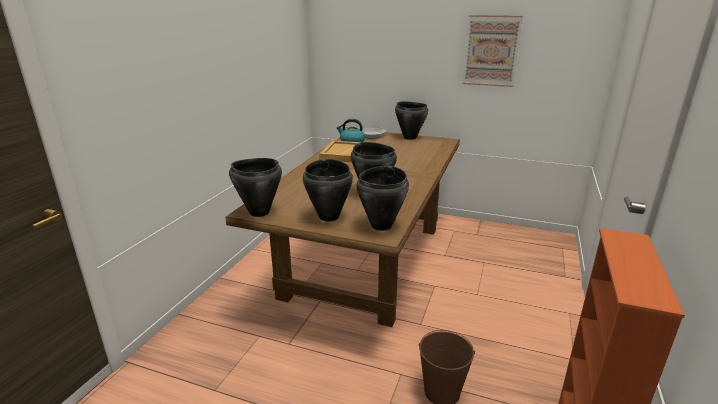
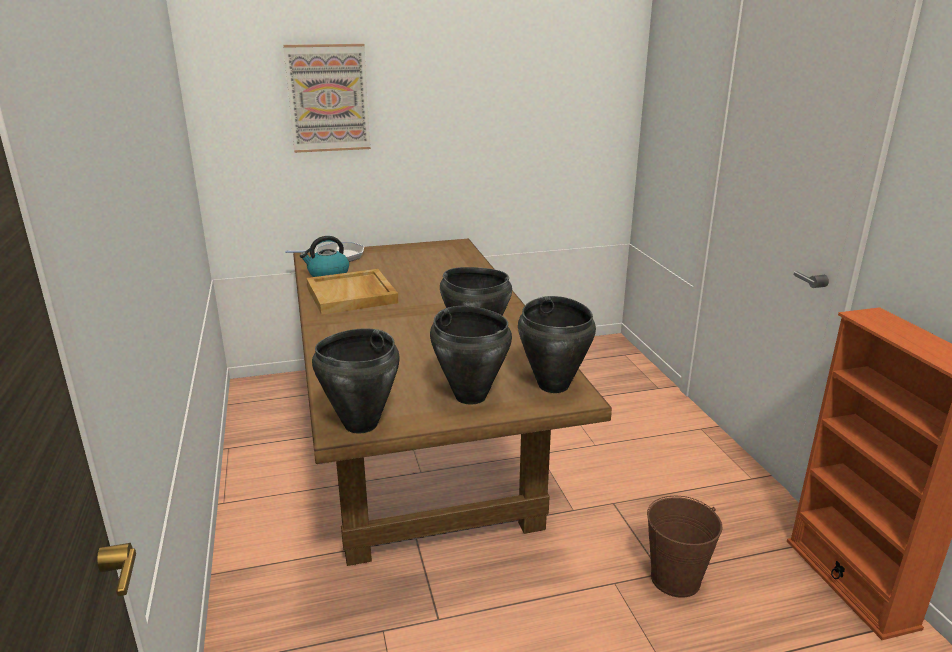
camera: 35 degrees left, 0 degrees up
black cooking pot [395,101,428,140] -> none
picture [462,15,523,87] -> picture moved to [283,44,371,153]

